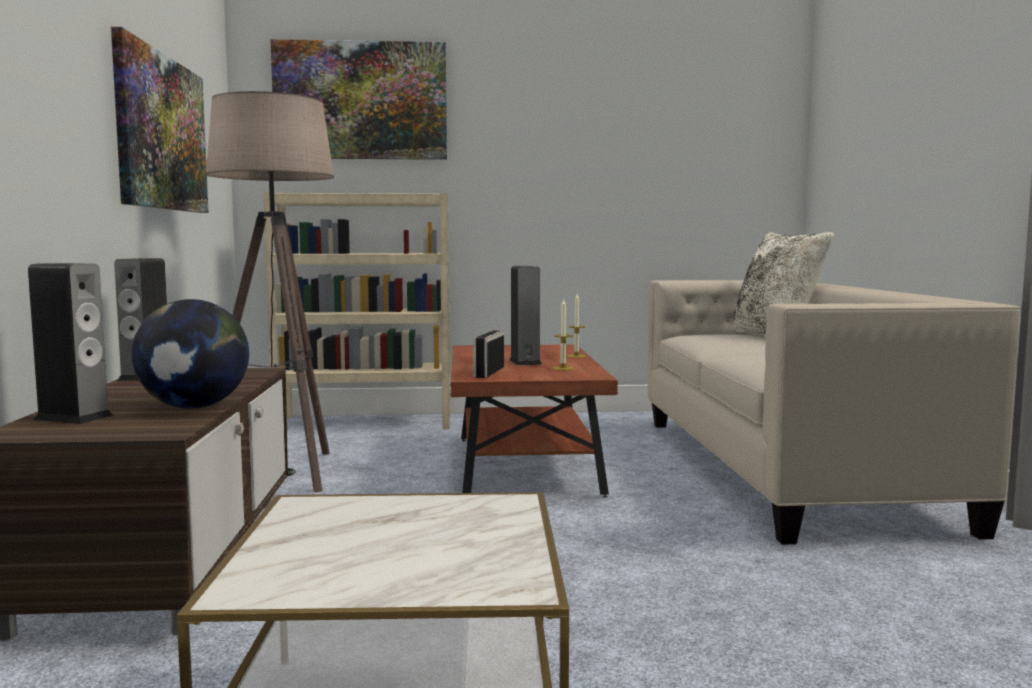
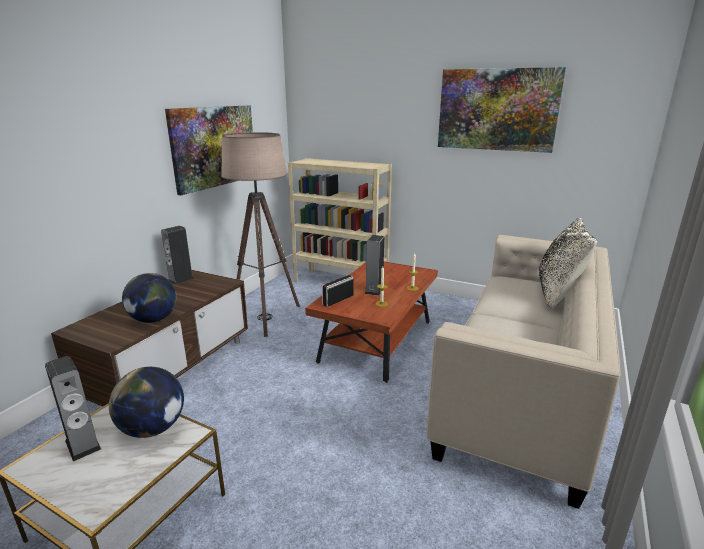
camera: 30 degrees right, 15 degrees up
speaker [28,263,113,424] -> speaker moved to [45,356,101,462]
picture [270,39,447,160] -> picture moved to [438,67,566,153]
none -> globe [109,367,184,438]

